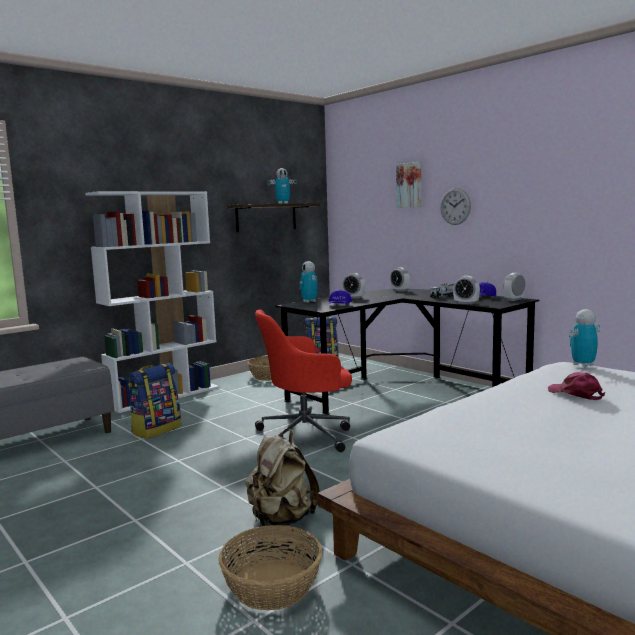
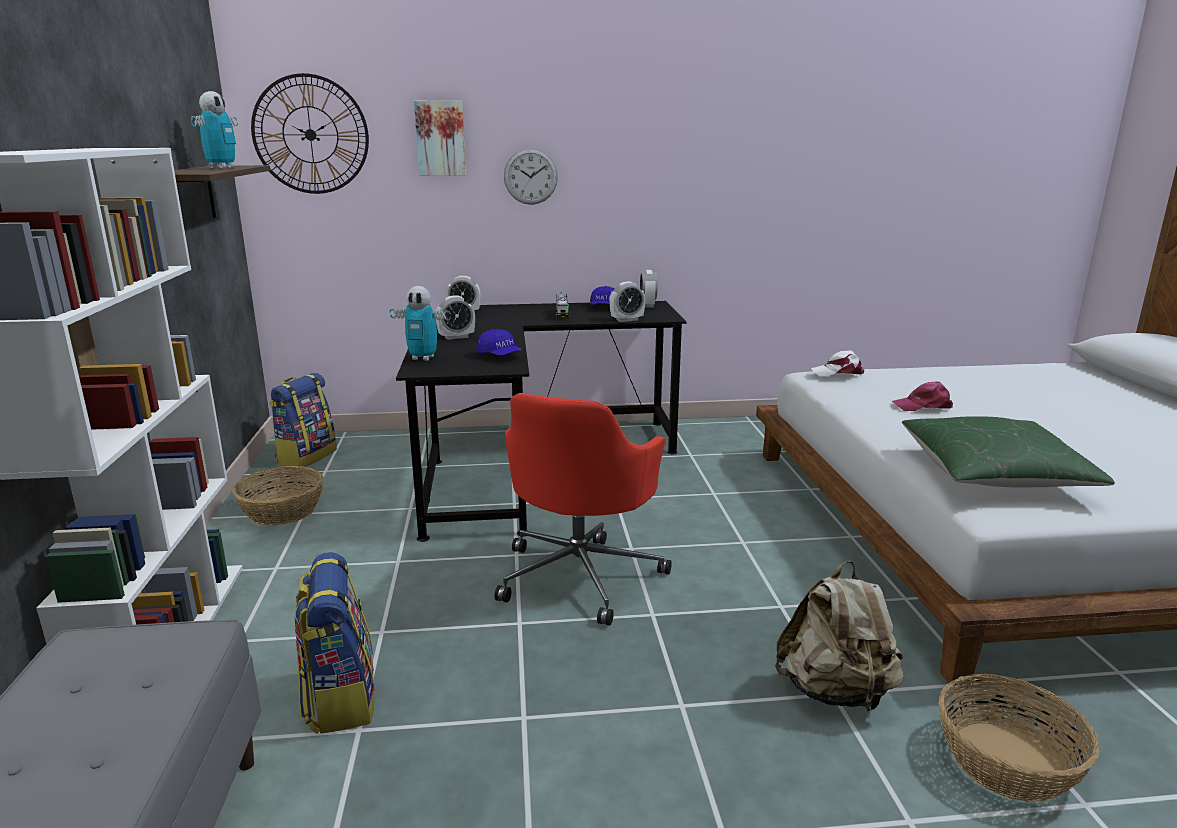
camera: 55 degrees left, 10 degrees up
toy robot [569,309,600,367] -> white cap [811,350,864,377]
none -> wall clock [251,73,369,194]
none -> green pillow [902,416,1115,487]

